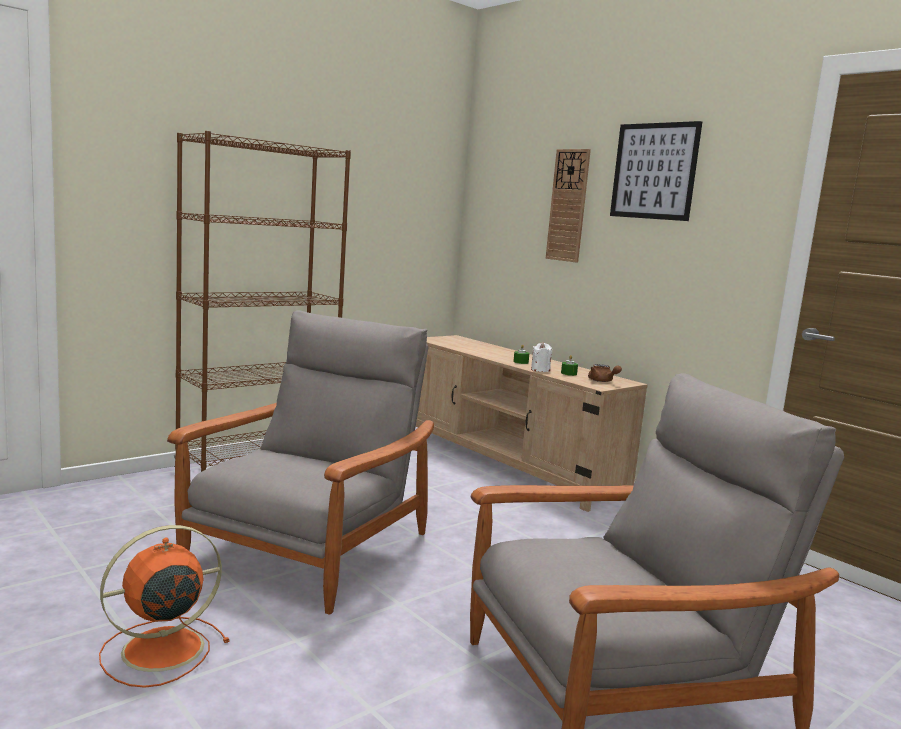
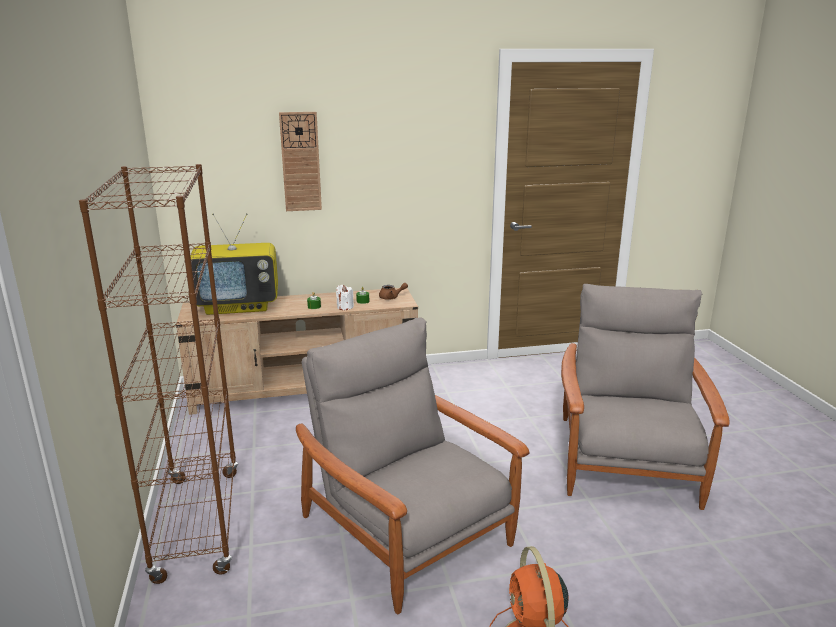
camera: 60 degrees left, 10 degrees up
picture [610,121,702,221] -> none
none -> television [190,213,278,315]

